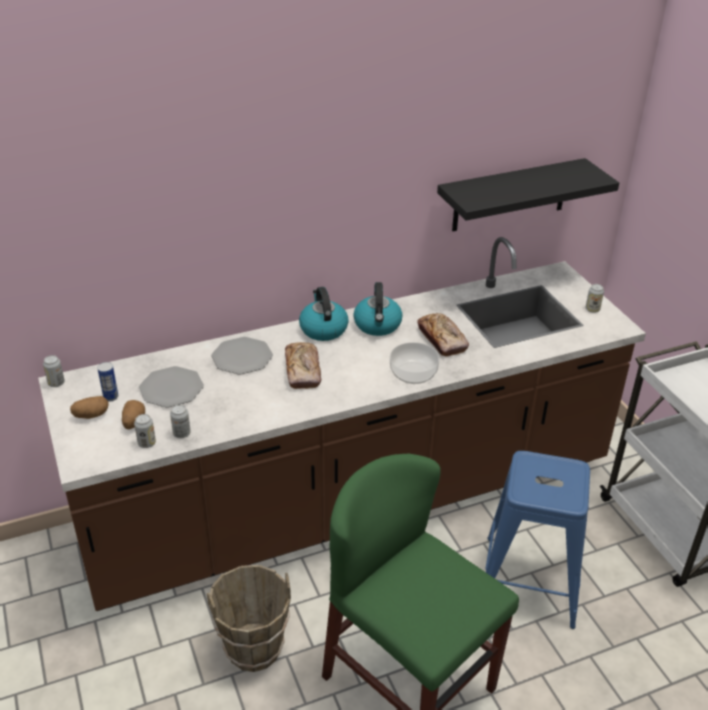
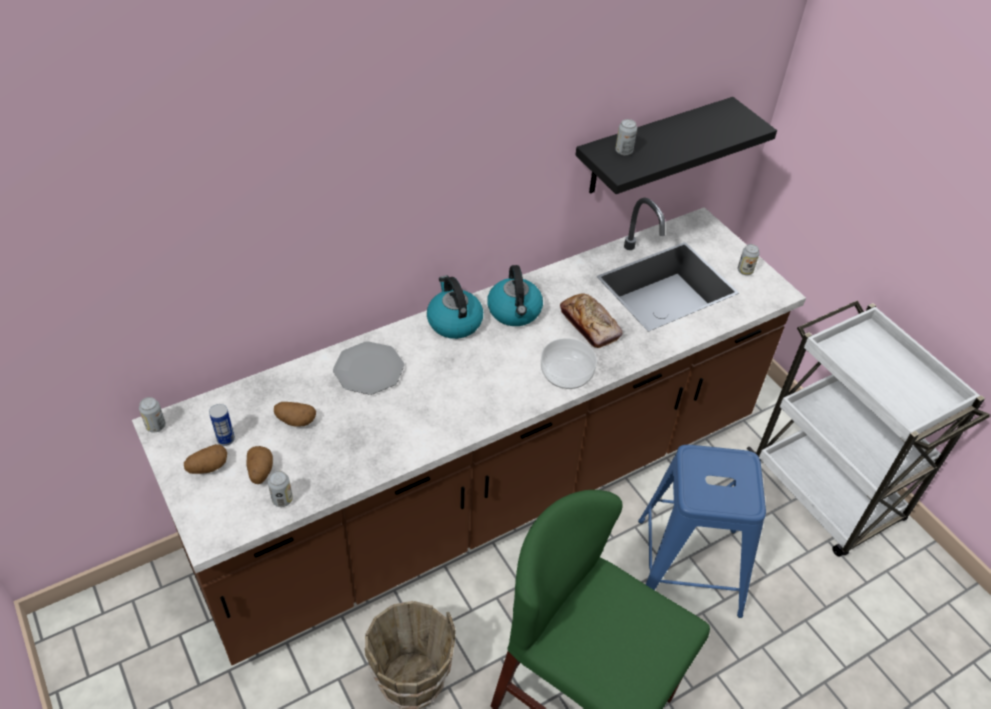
camera: 10 degrees left, 10 degrees up
plate [139,366,204,407] -> potato [274,402,316,427]
can [170,405,191,438] -> can moved to [615,119,637,155]
bread [285,342,322,389] -> none

